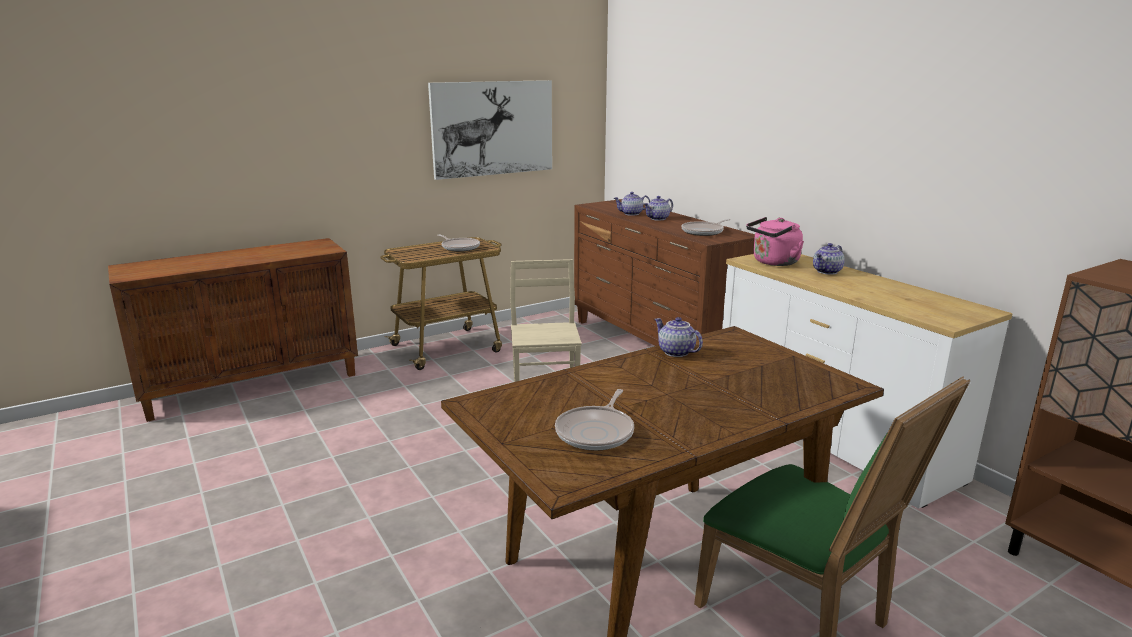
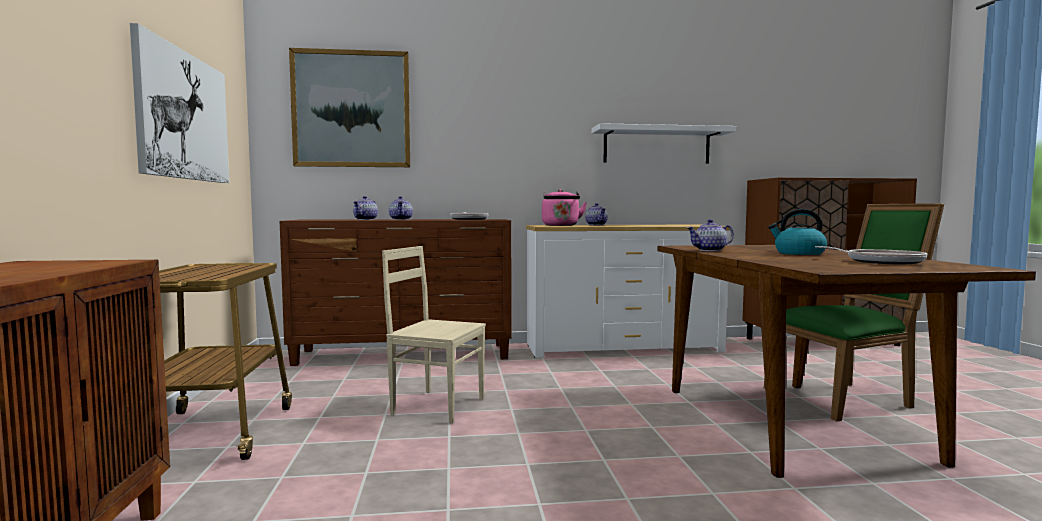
camera: 65 degrees left, 15 degrees down
frying pan [437,234,480,252] -> none
none -> picture [289,48,410,167]
none -> white shelf [592,123,736,164]
none -> kettle [768,209,827,255]

